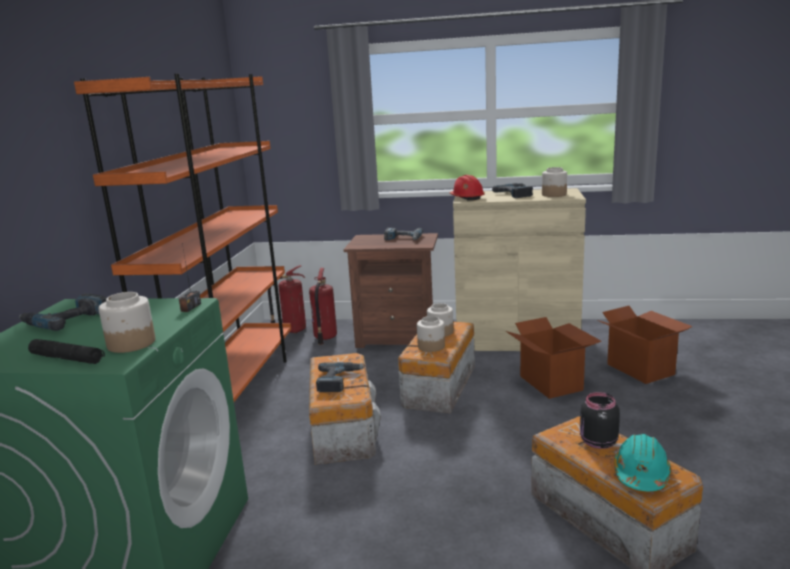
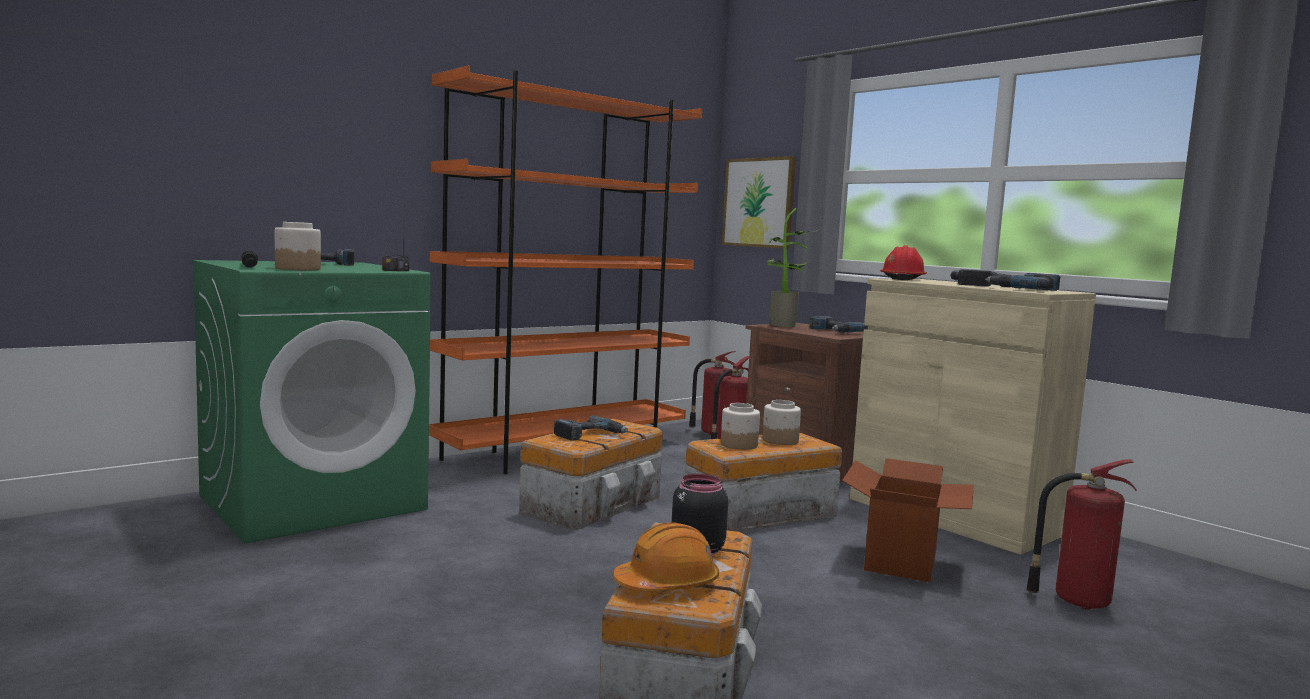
camera: 40 degrees right, 10 degrees down
jar [542,167,567,197] -> power drill [985,273,1060,291]
cardboard box [597,306,693,384] -> fire extinguisher [1026,459,1137,610]
turquoise hard hat [614,434,671,491] -> orange hard hat [613,522,719,591]
none -> picture [722,156,796,249]
none -> potted plant [767,208,818,327]

